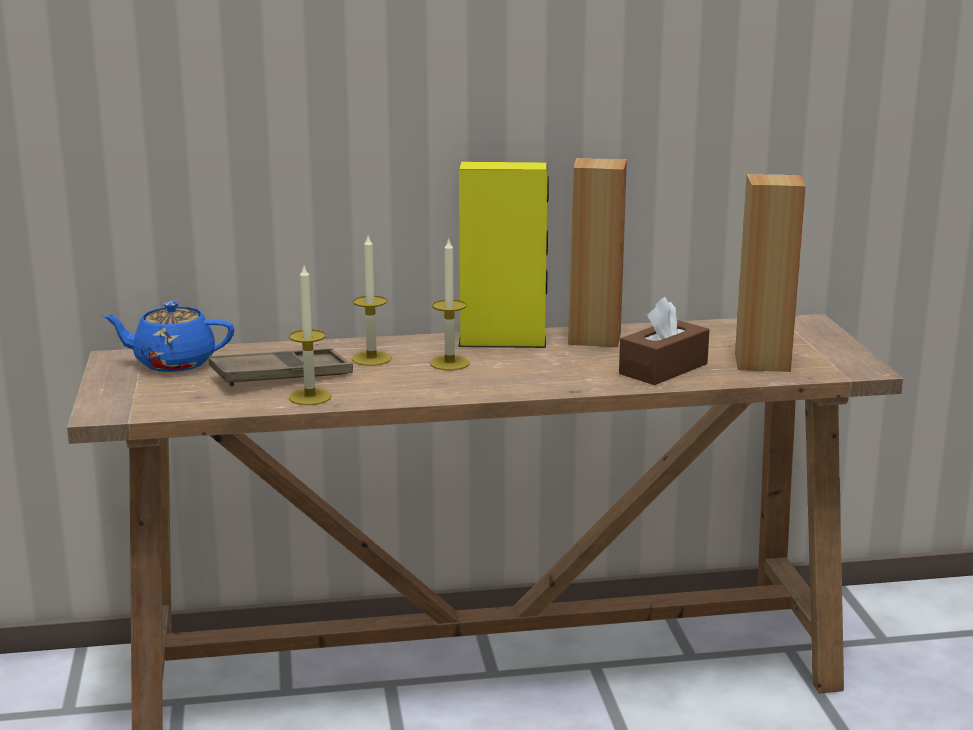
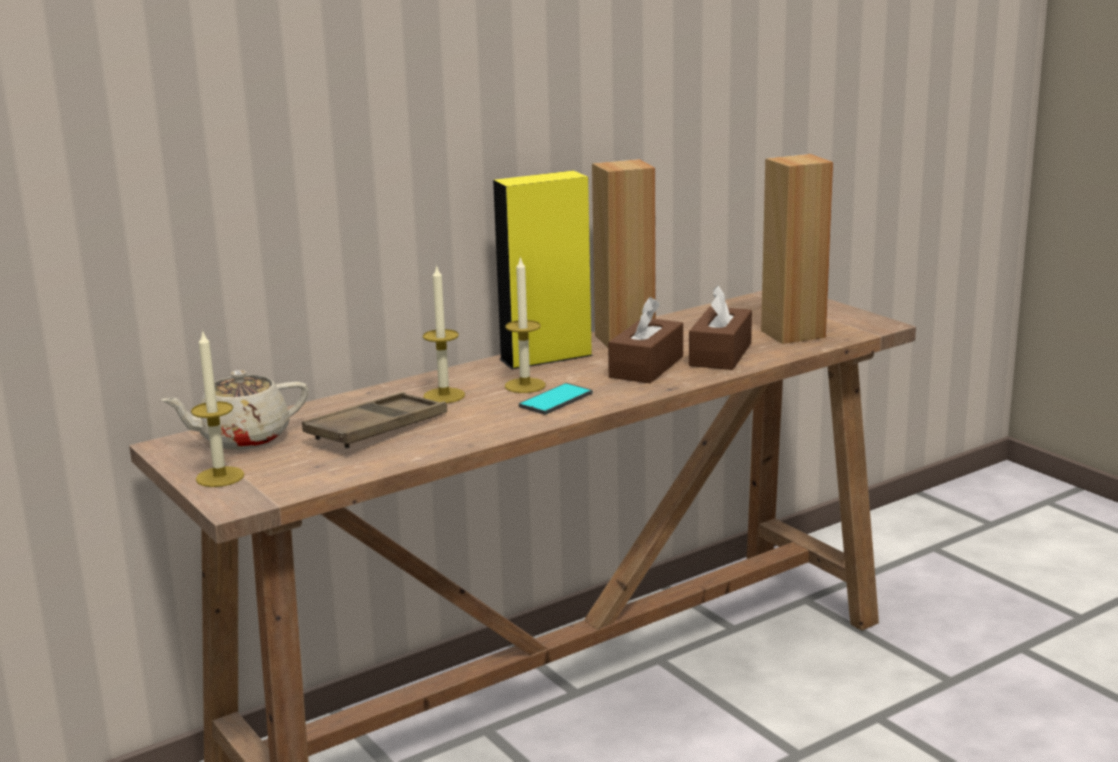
camera: 25 degrees left, 0 degrees up
blue teapot [102,301,234,372] -> beige teapot [161,370,308,450]
candle [289,266,332,405] -> candle moved to [191,330,245,487]
none -> phone [519,383,592,415]
none -> brown tissue box [608,297,683,383]

